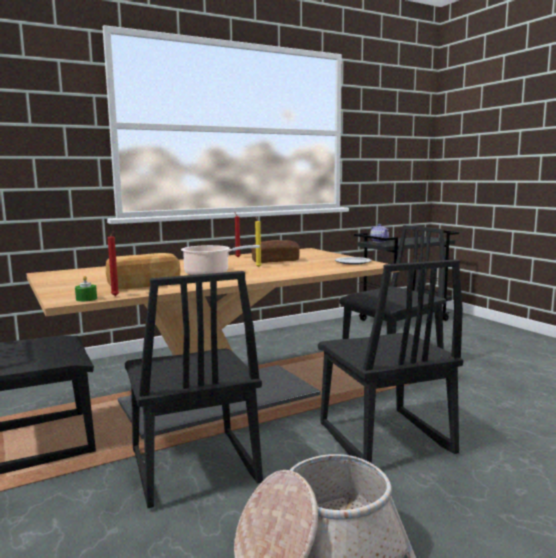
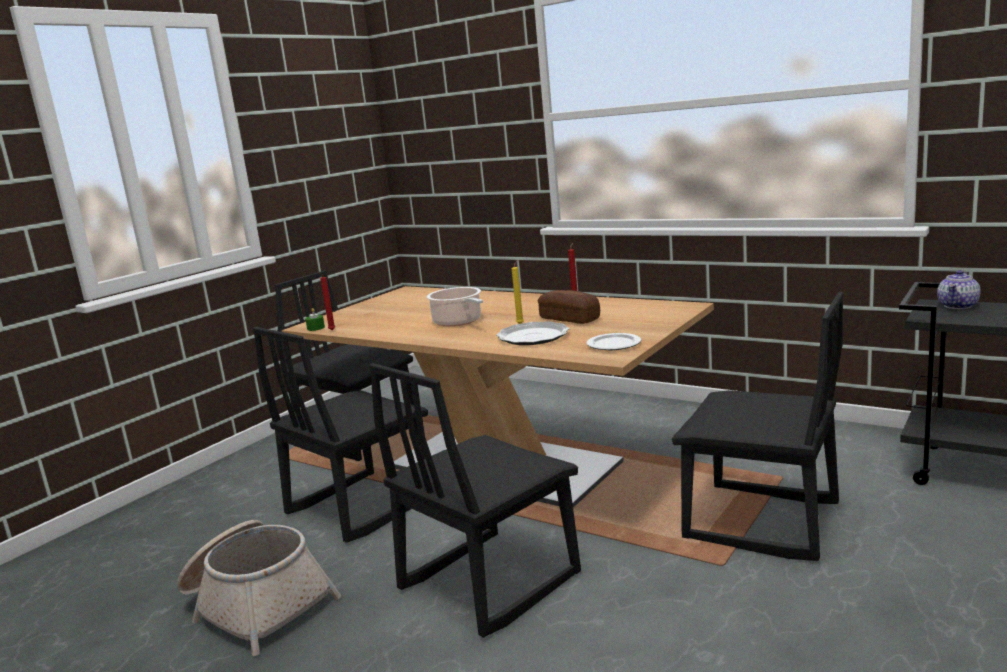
camera: 65 degrees right, 5 degrees up
bread [106,253,181,289] -> none
none -> plate [496,321,569,345]

